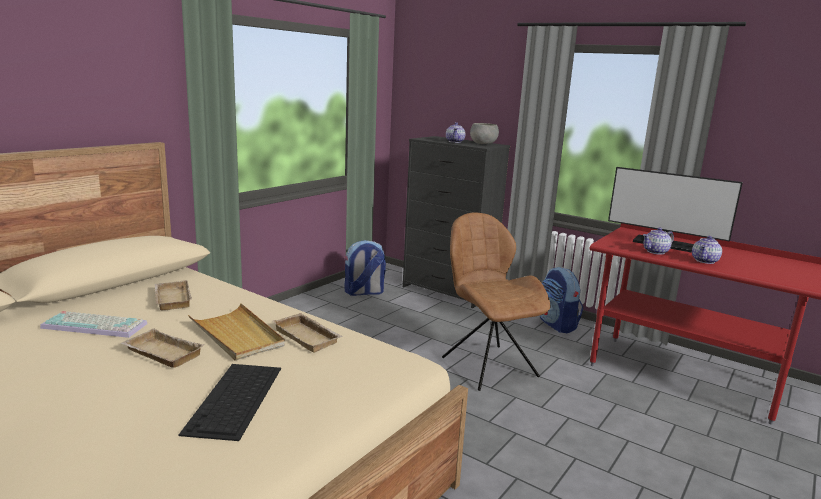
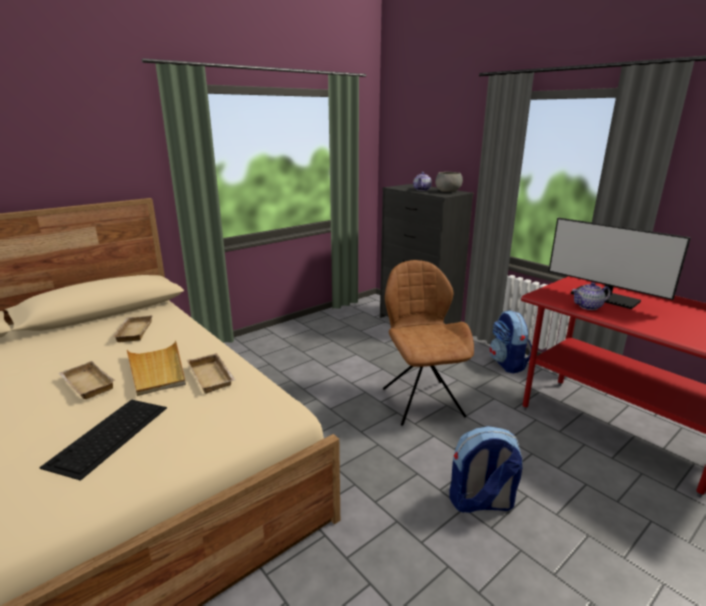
camera: 15 degrees right, 5 degrees up
keyboard [40,311,147,338] -> none
backpack [344,240,386,296] -> backpack moved to [449,426,522,513]
teapot [692,236,722,264] -> none

